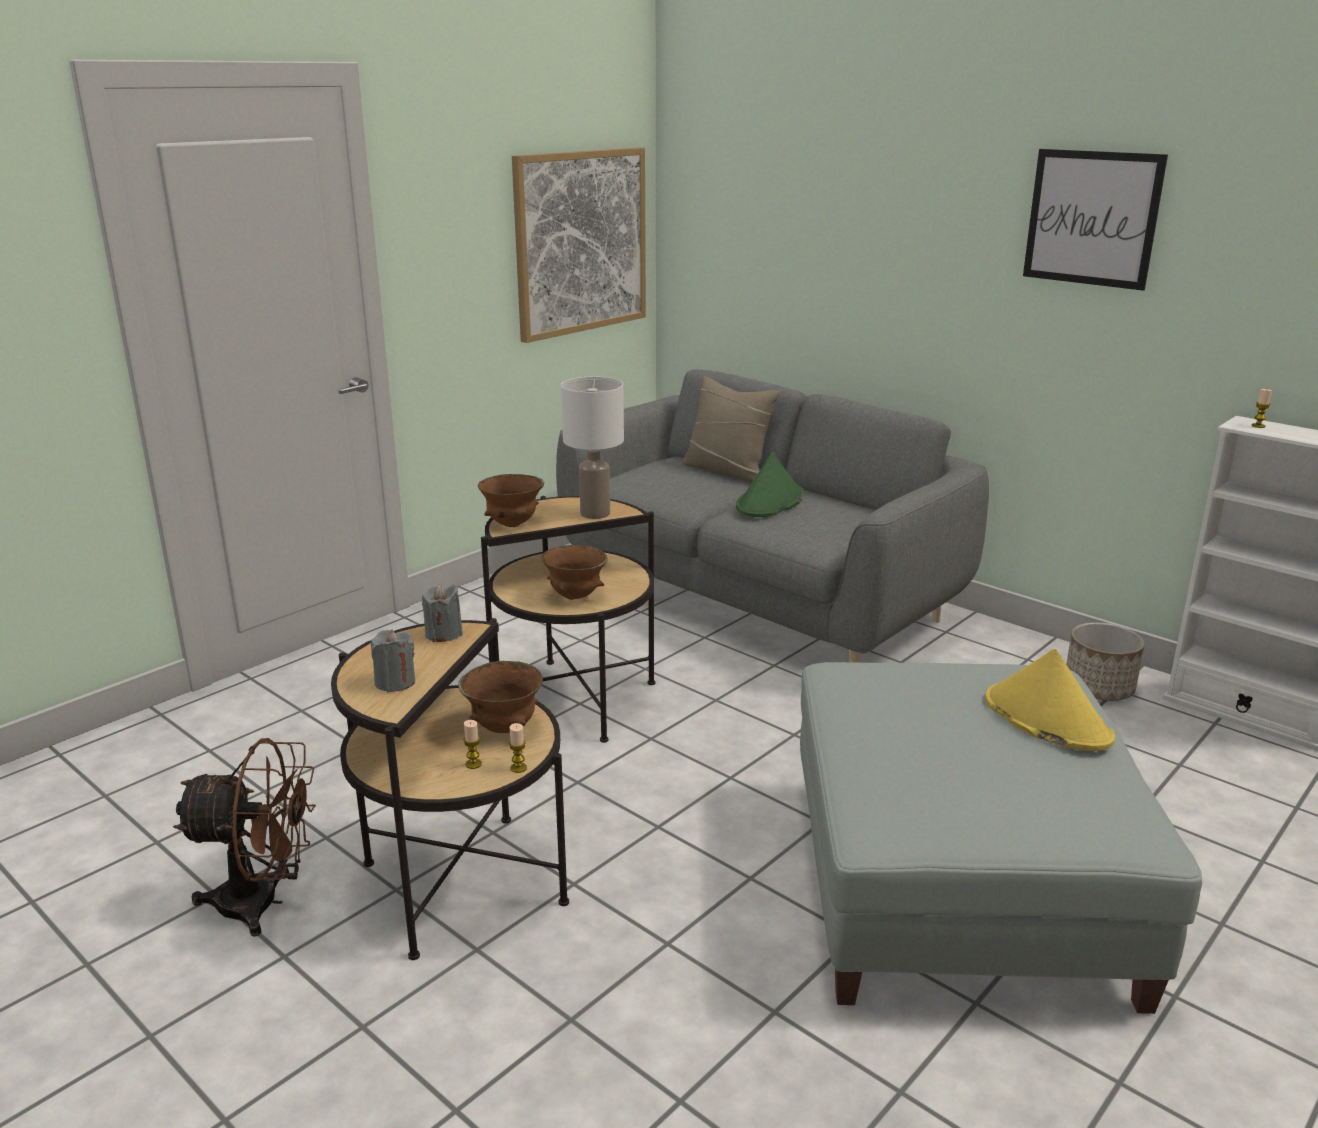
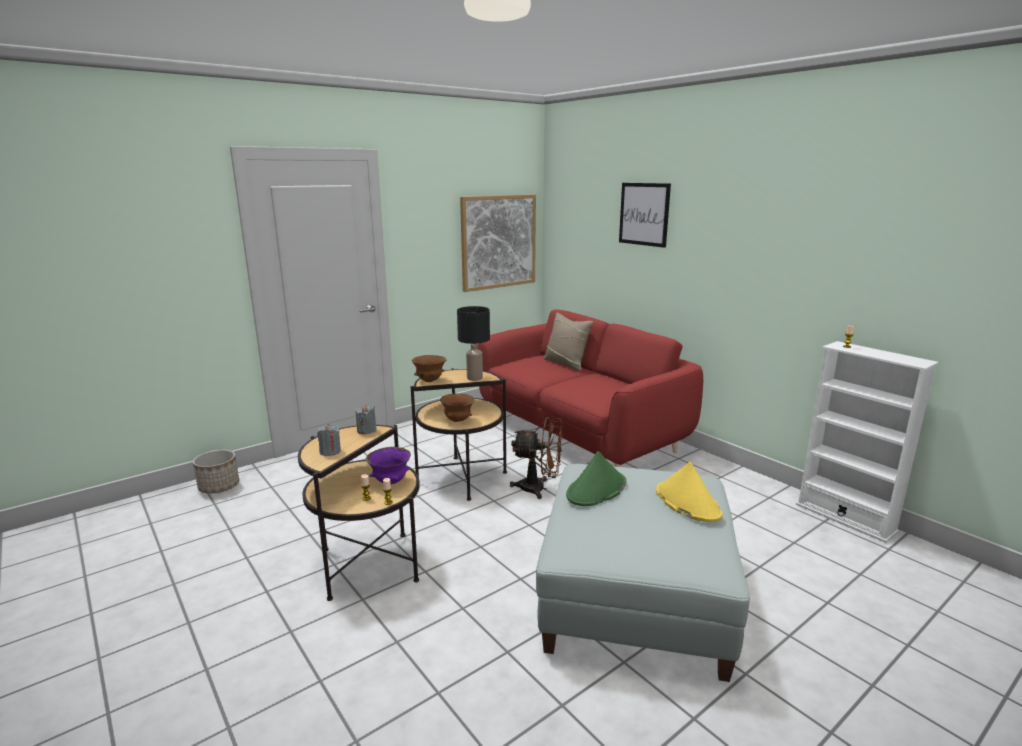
camera: 10 degrees right, 5 degrees down
brown fan [173,738,316,937] -> brown fan moved to [510,417,563,499]
brown bowl [458,661,543,733] -> purple bowl [366,447,411,484]
grey sofa [556,369,989,663] -> red sofa [477,309,703,467]
white table lamp [561,377,624,519] -> black table lamp [457,306,490,381]
green hat [736,452,804,517] -> green hat moved to [566,451,626,506]
picture [1023,149,1168,291] -> picture moved to [619,183,671,248]
planter [1066,622,1145,701] -> planter moved to [193,450,239,494]

